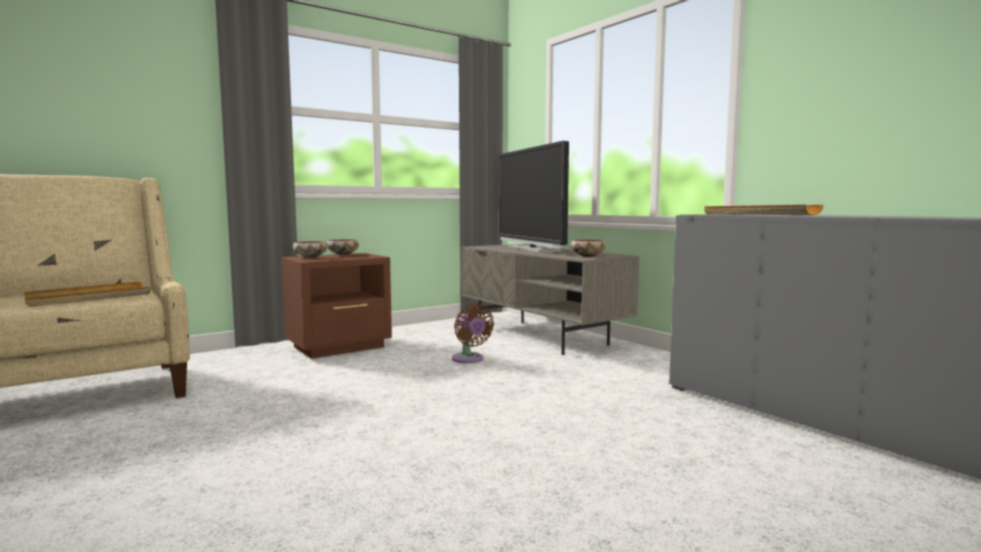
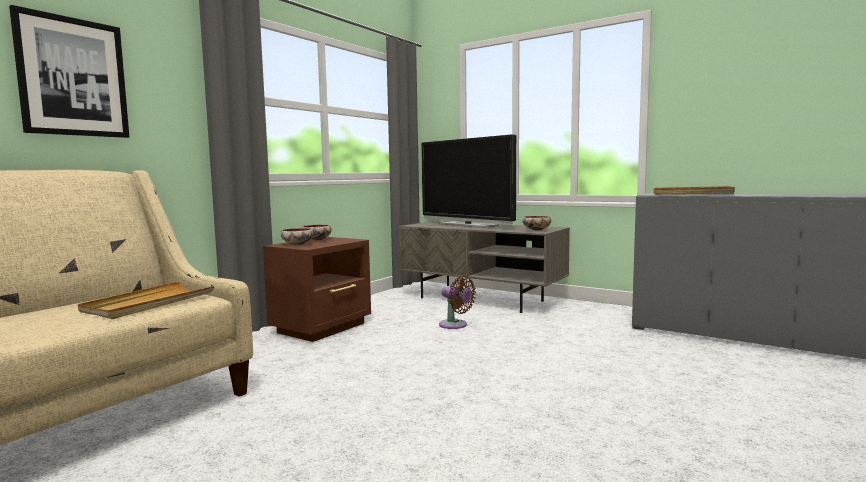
camera: 20 degrees left, 0 degrees up
none -> picture [9,5,129,138]

